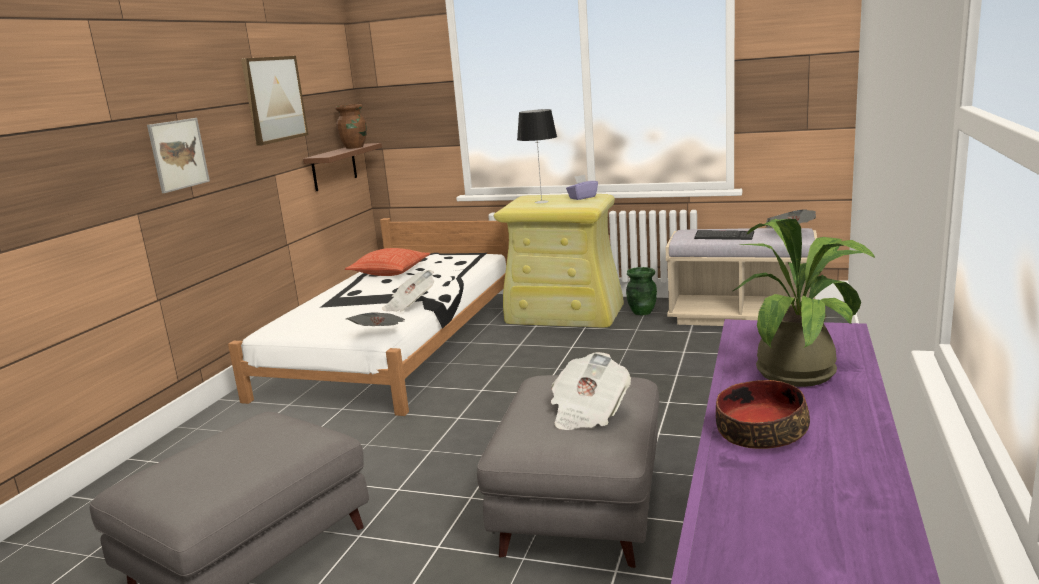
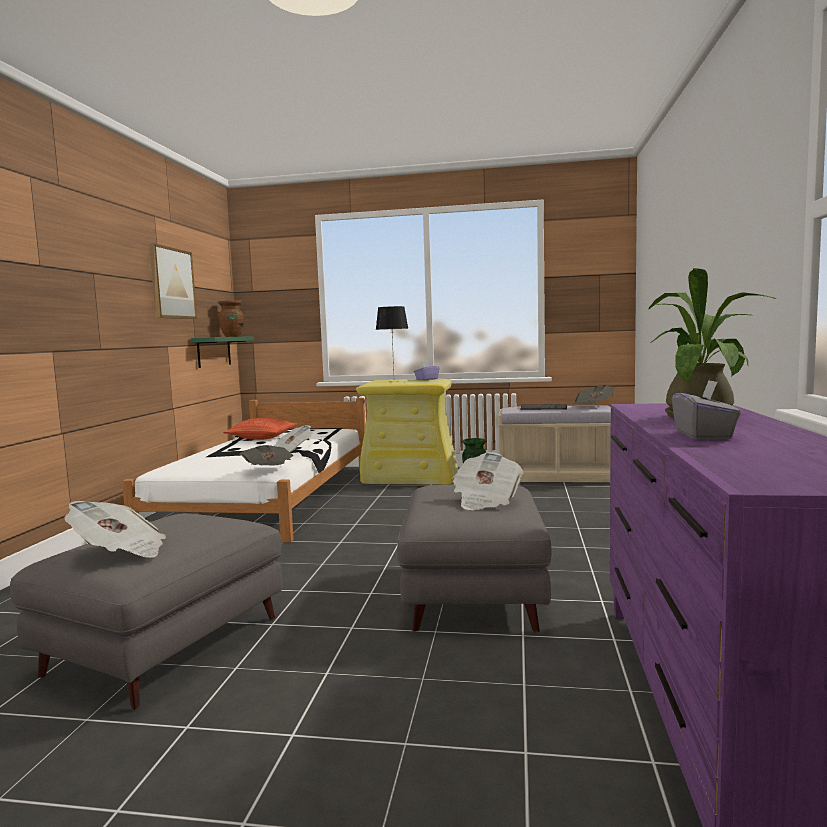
camera: 10 degrees left, 10 degrees down
picture [147,118,210,193] -> none
brown shelf [303,143,382,191] -> green shelf [191,336,254,368]
bowl [716,380,810,449] -> grey tissue box [672,380,741,440]
none -> newspaper [64,501,166,558]

